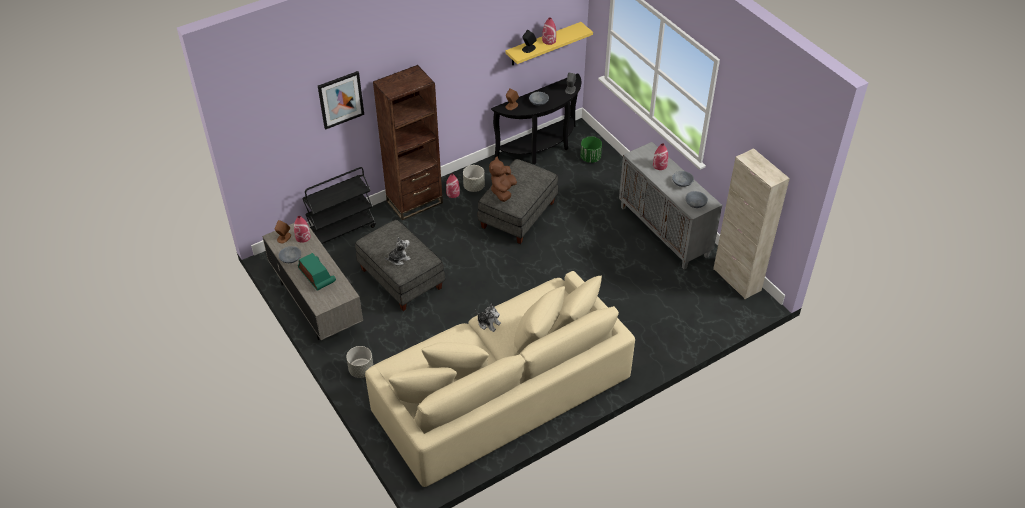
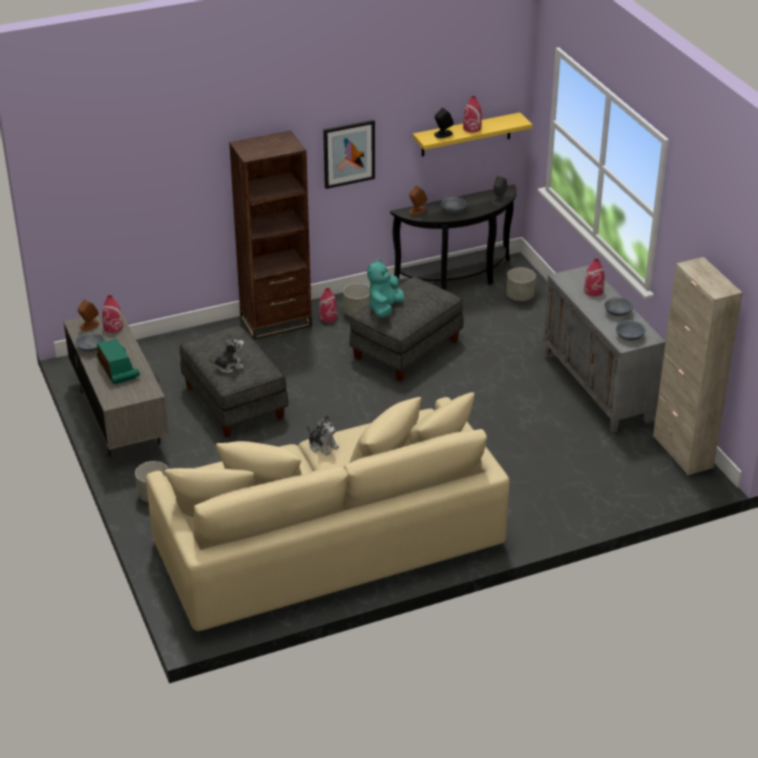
camera: 10 degrees right, 10 degrees down
black cart [302,167,376,244] -> none
picture [318,71,364,130] -> picture moved to [323,120,375,189]
brown plush toy [489,157,517,202] -> turquoise plush toy [367,259,405,318]
green planter [580,136,602,163] -> grey planter [506,267,536,301]

